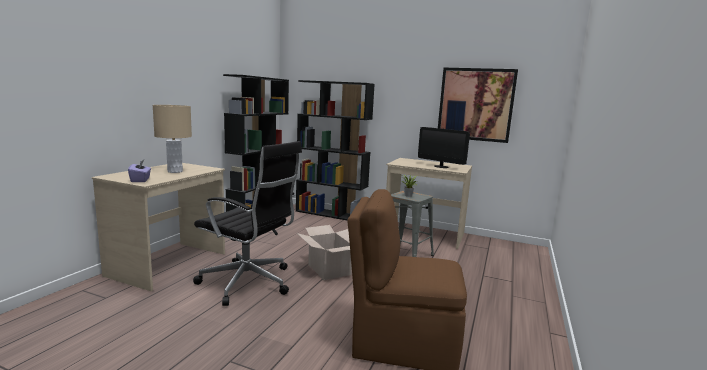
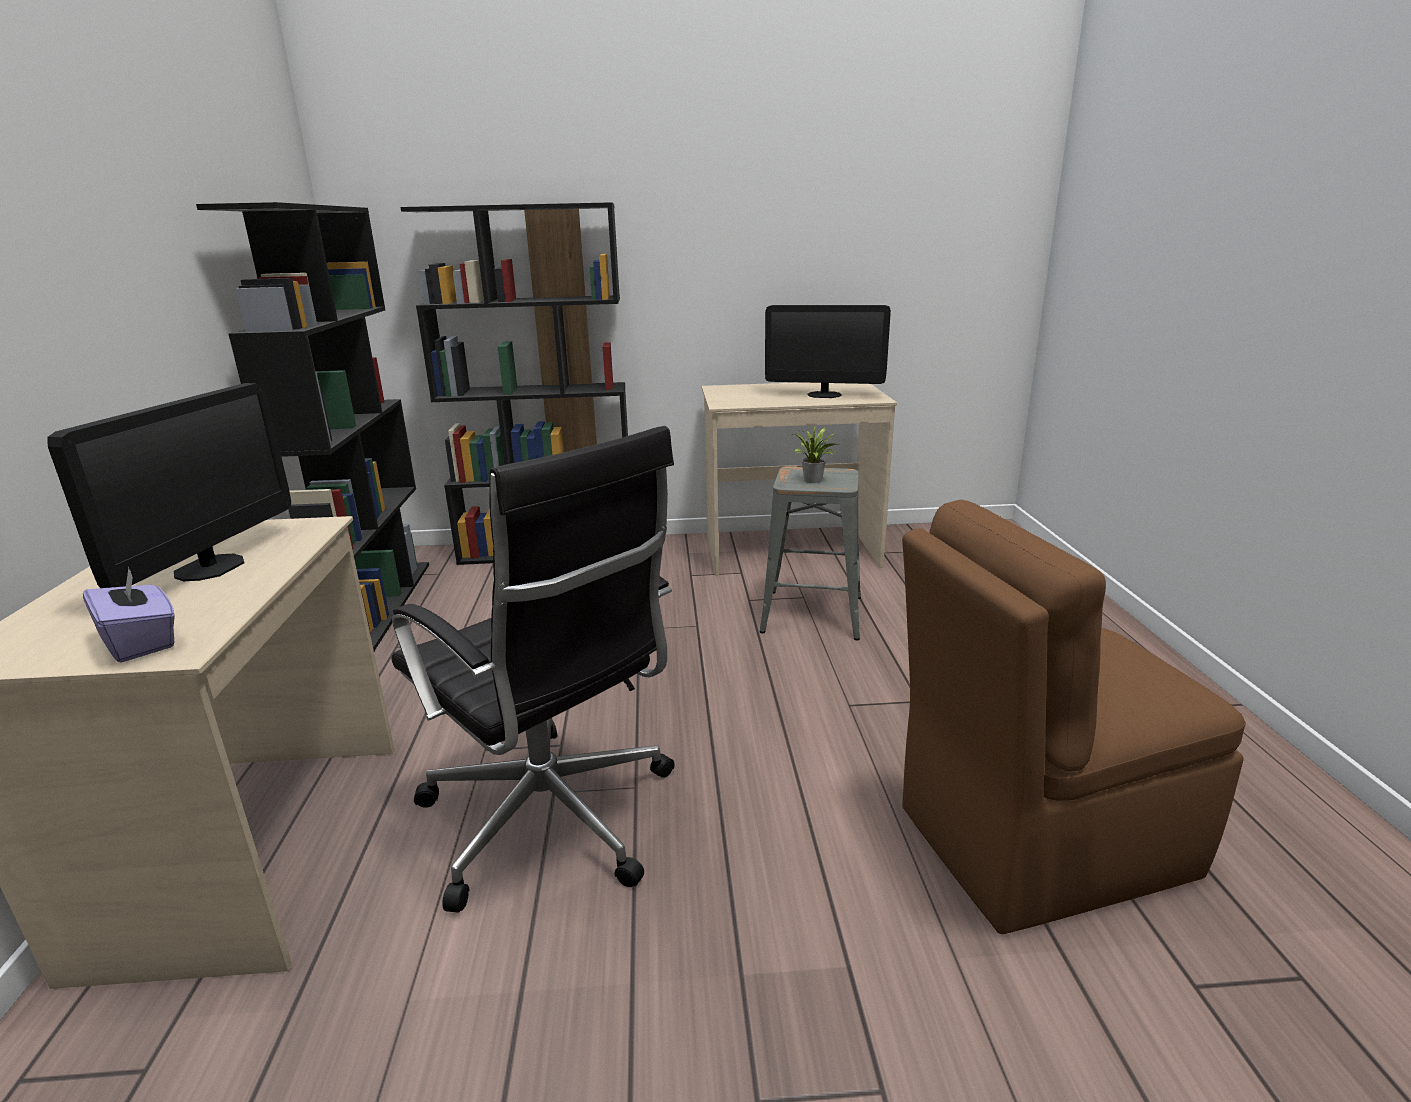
camera: 25 degrees left, 10 degrees up
beige table lamp [153,105,192,173] -> monitor [47,383,291,588]
black office chair [193,141,302,306] -> black office chair turned 45 degrees clockwise [391,426,675,913]
cardboard box [297,225,352,280] -> none
picture [438,68,518,143] -> none

